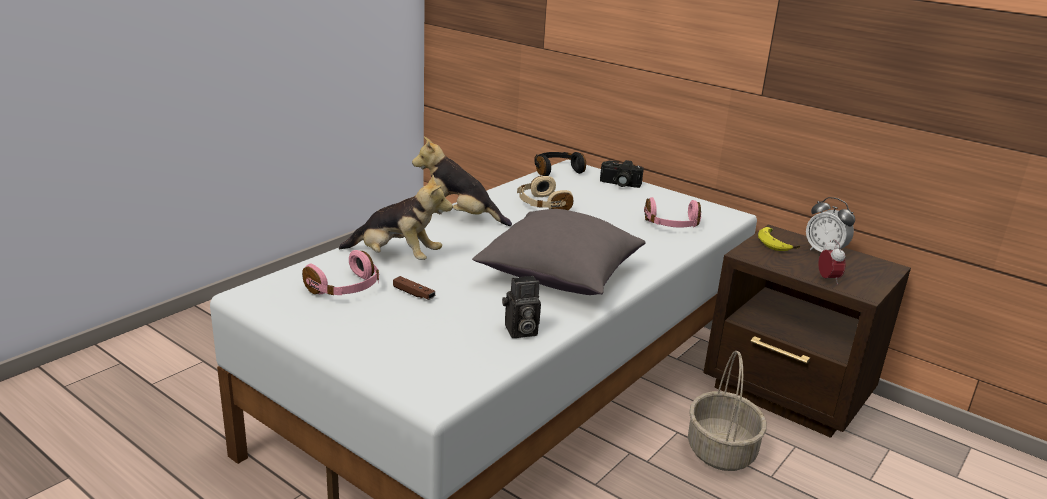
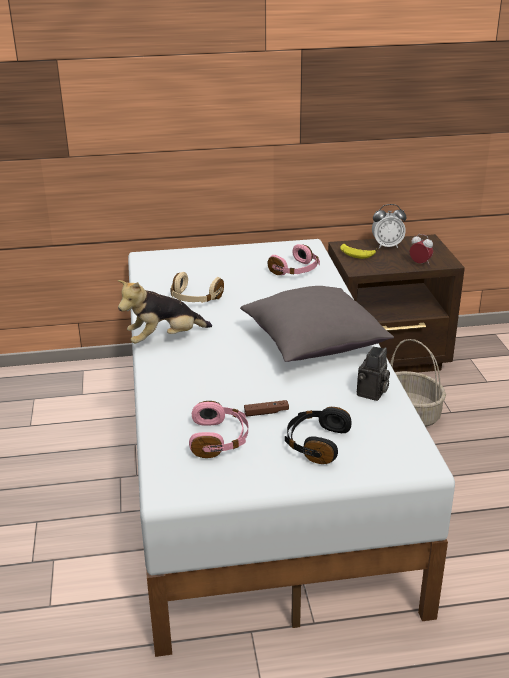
camera: 45 degrees left, 5 degrees up
plush toy [339,175,453,260] -> none
black headphones [534,152,586,176] -> black headphones moved to [285,407,352,464]
camera [600,160,644,188] -> none

